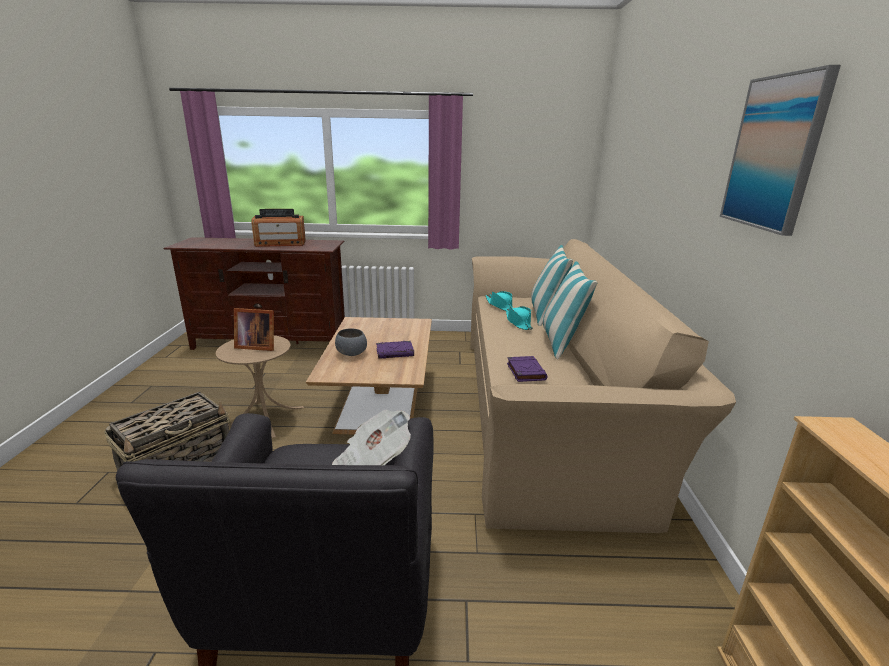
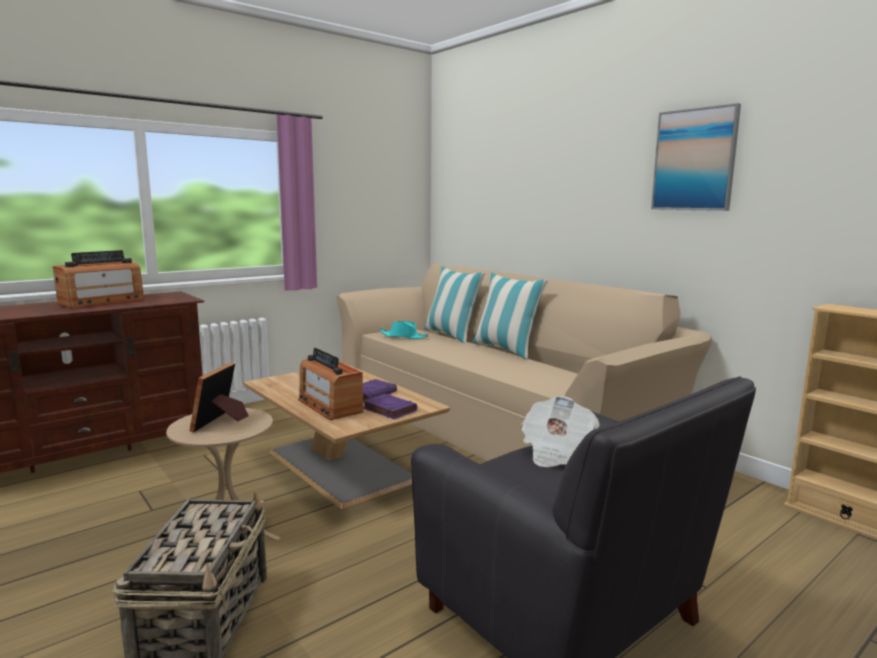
camera: 40 degrees left, 10 degrees down
picture frame [234,308,274,351] -> picture frame turned 135 degrees clockwise [189,362,248,433]
grey bowl [335,329,367,356] -> radio [298,348,363,420]
turquoise hat [506,306,533,330] -> none
purple book [507,356,548,382] -> purple book moved to [363,394,417,419]

